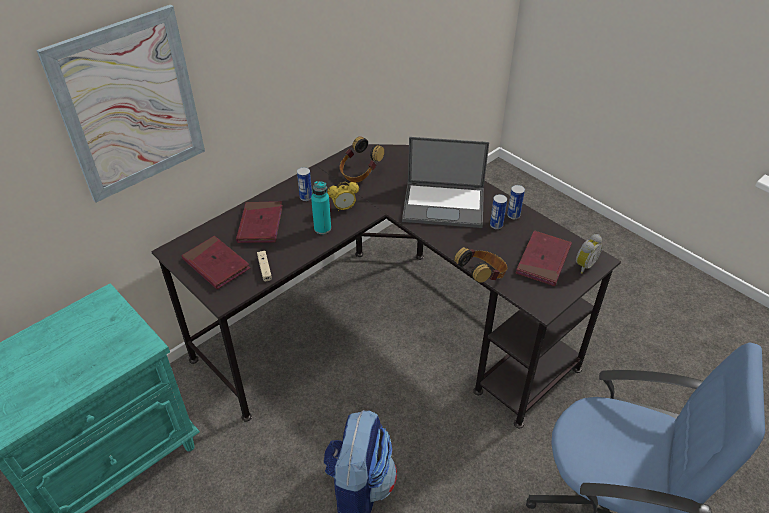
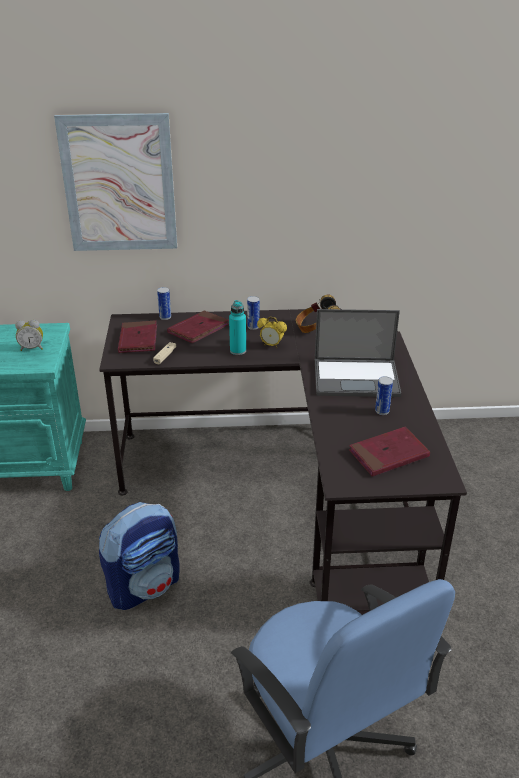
camera: 40 degrees right, 10 degrees down
laptop [402,137,489,228] -> laptop turned 45 degrees counterclockwise [315,309,401,397]
headphones [454,247,508,283] -> none
can [507,185,525,219] -> can moved to [157,287,171,320]
alarm clock [576,234,603,274] -> alarm clock moved to [15,320,43,351]

